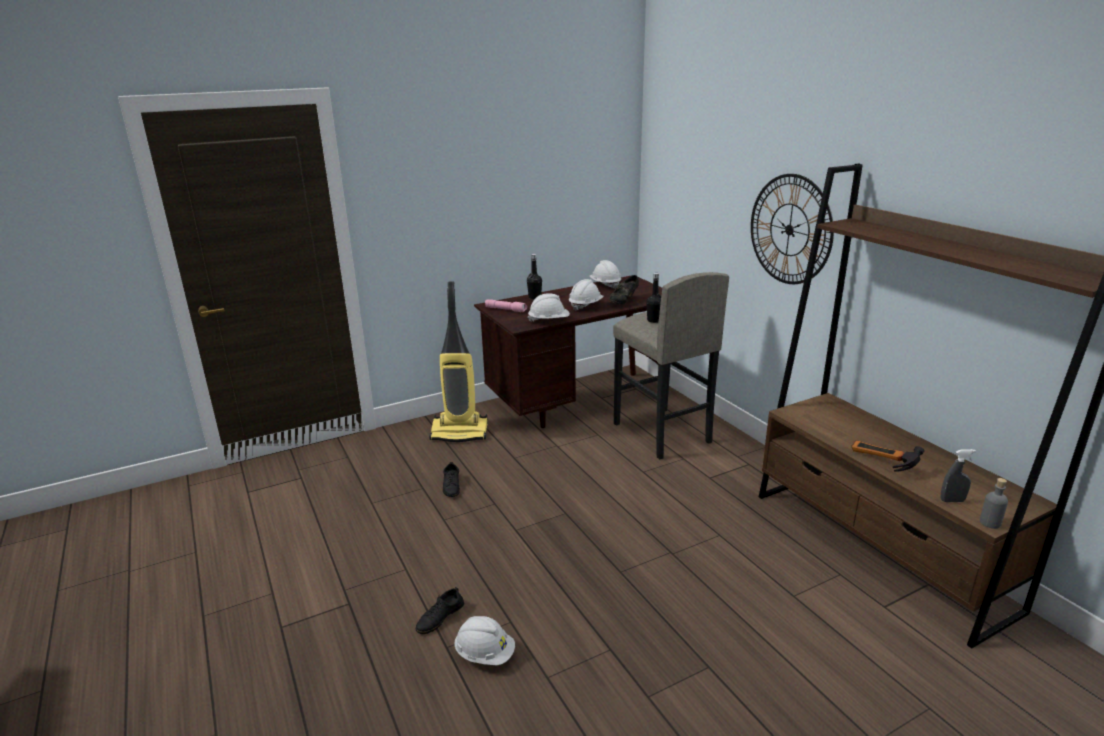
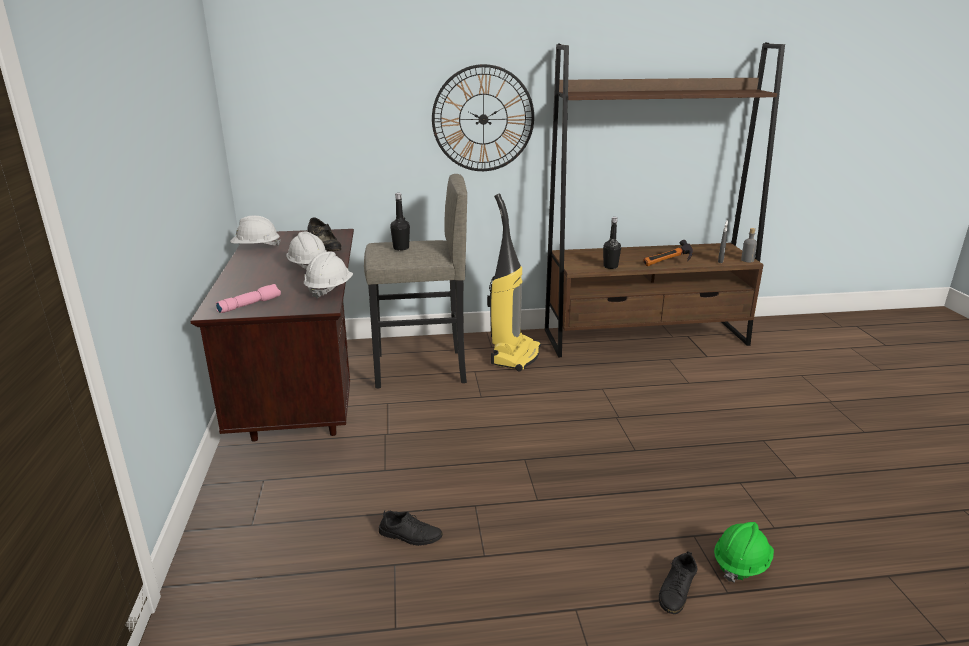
camera: 70 degrees left, 0 degrees up
black shoe [416,587,464,634] -> black shoe turned 60 degrees clockwise [659,551,697,614]
vacuum cleaner [429,281,488,442] -> vacuum cleaner moved to [487,193,541,372]
white hard hat [454,616,515,665] -> green hard hat [714,522,774,582]
black bottle [527,254,542,299] -> black bottle moved to [603,217,621,269]

